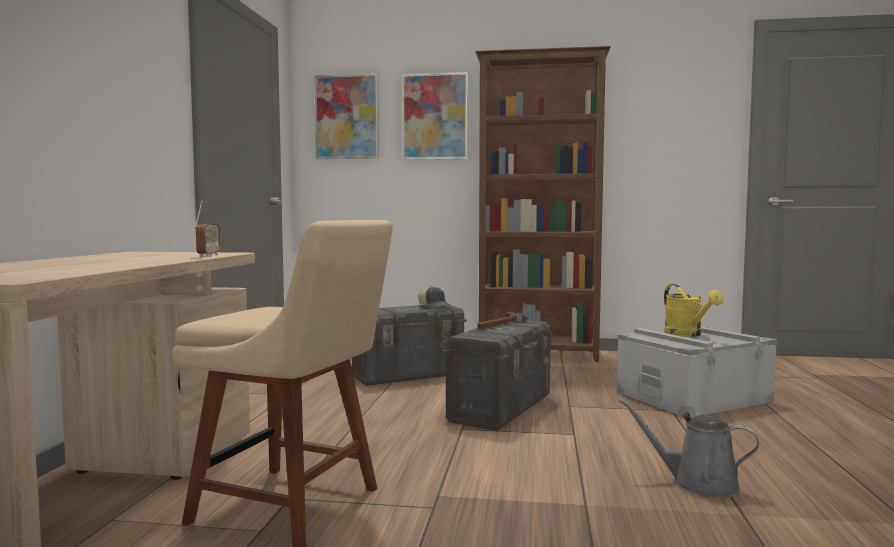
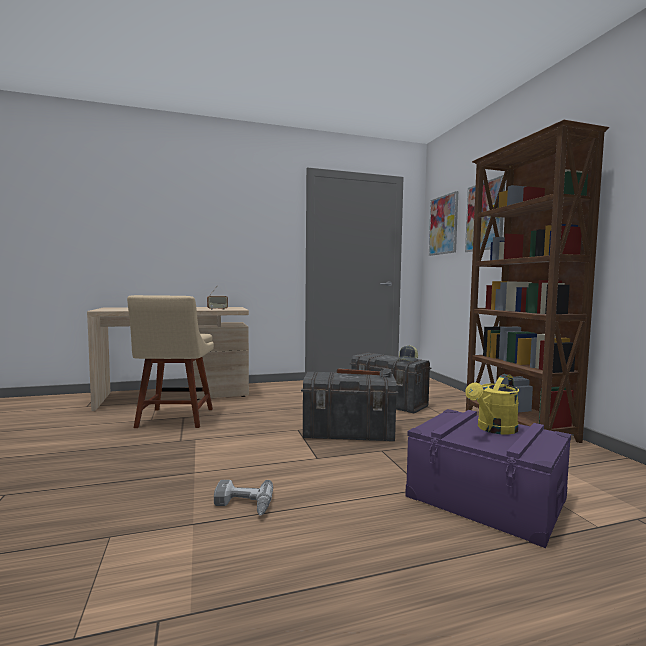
camera: 65 degrees right, 0 degrees up
grey storage box [617,326,777,418] -> purple storage box [405,409,571,548]
grey watering can [619,398,759,498] -> power drill [214,480,273,516]

